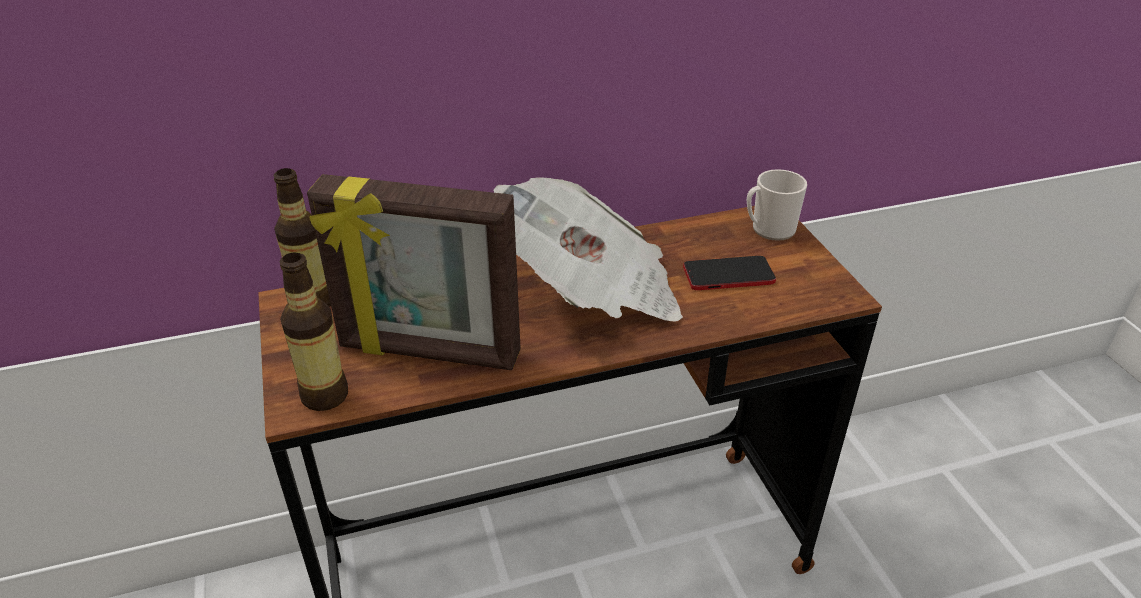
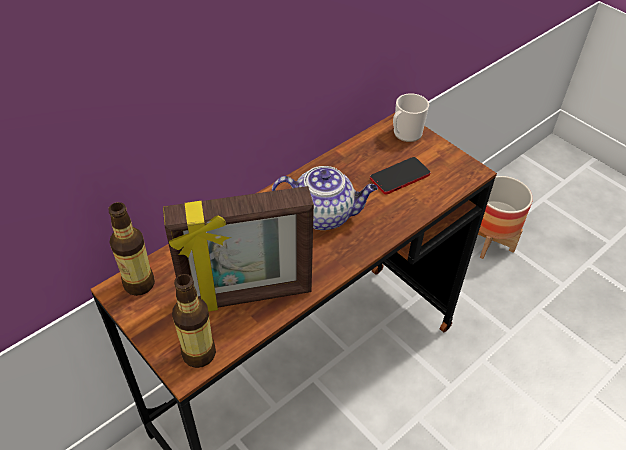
camera: 25 degrees left, 10 degrees up
newspaper [494,177,683,322] -> teapot [272,166,378,230]
none -> planter [478,176,533,259]

